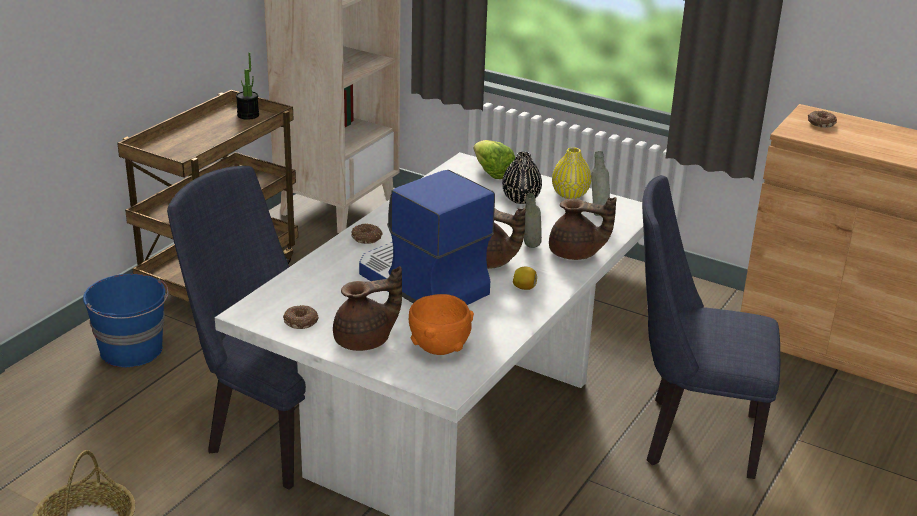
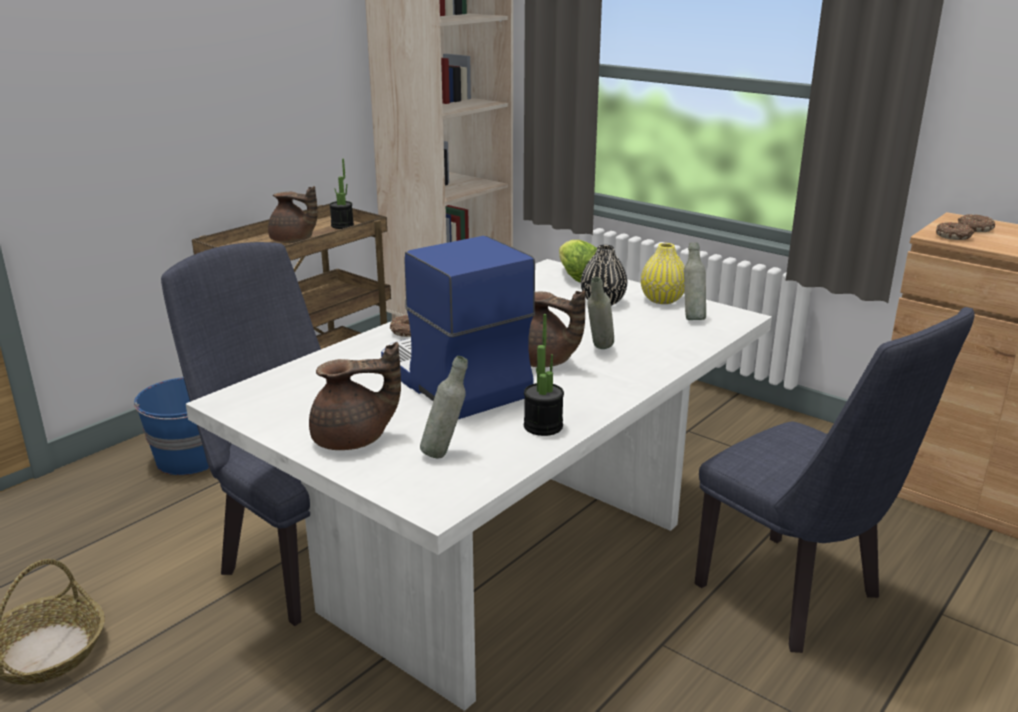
camera: 10 degrees right, 5 degrees down
donut [283,305,319,329] -> donut moved to [936,222,975,240]
orange bowl [409,294,474,355] -> grey bottle [420,356,468,459]
lemon [513,267,537,290] -> none
brown teapot [549,197,617,260] -> brown teapot moved to [268,186,318,243]
blue chair [642,175,780,479] -> blue chair turned 150 degrees counterclockwise [695,307,975,653]
none -> potted plant [524,314,564,436]

